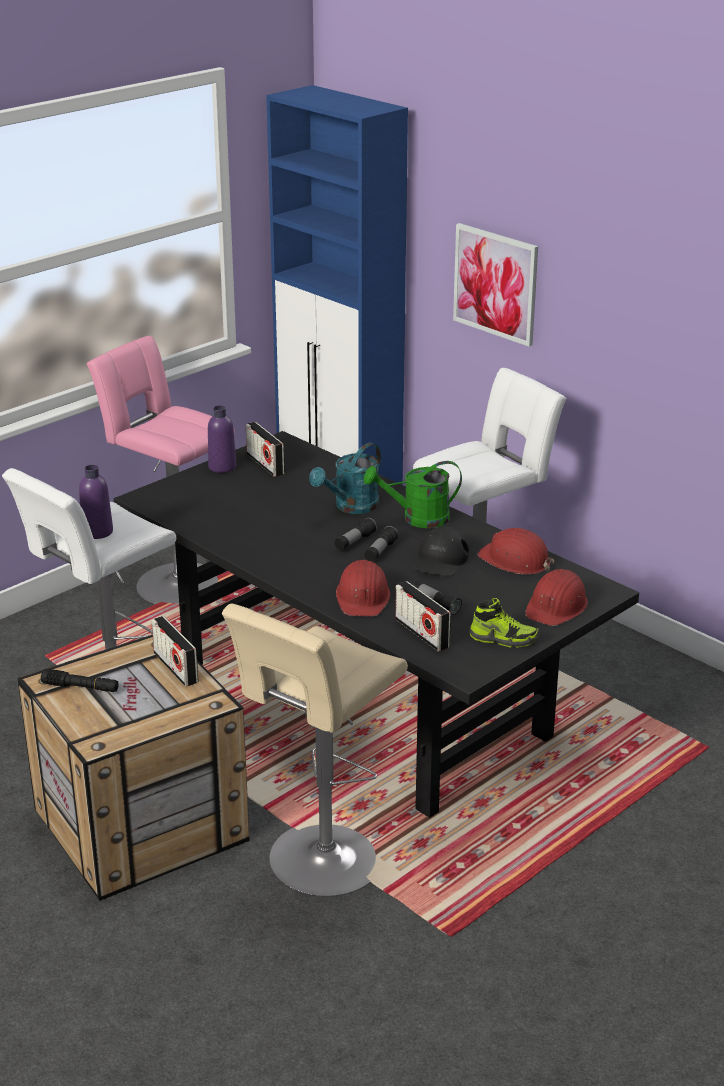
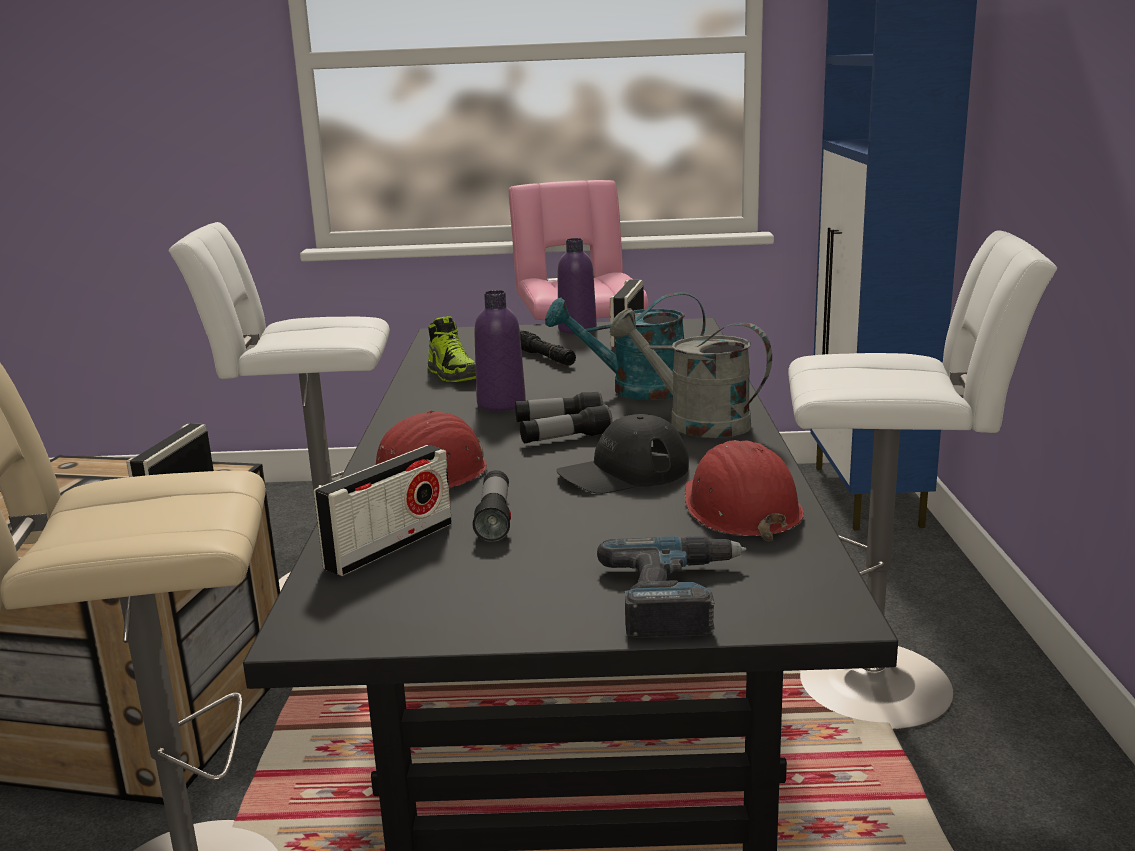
camera: 45 degrees right, 10 degrees down
black flashlight [41,669,119,692] -> black flashlight moved to [520,330,576,365]
purple bottle [79,465,113,539] -> purple bottle moved to [474,290,526,411]
green watering can [364,461,462,528] -> grey watering can [610,308,772,438]
radio [395,581,451,651] -> radio turned 150 degrees counterclockwise [314,445,452,576]
picture [453,223,538,347] -> none
shoe [469,598,539,648] -> shoe moved to [428,316,476,382]
red hard hat [525,569,588,626] -> power drill [597,536,747,638]

